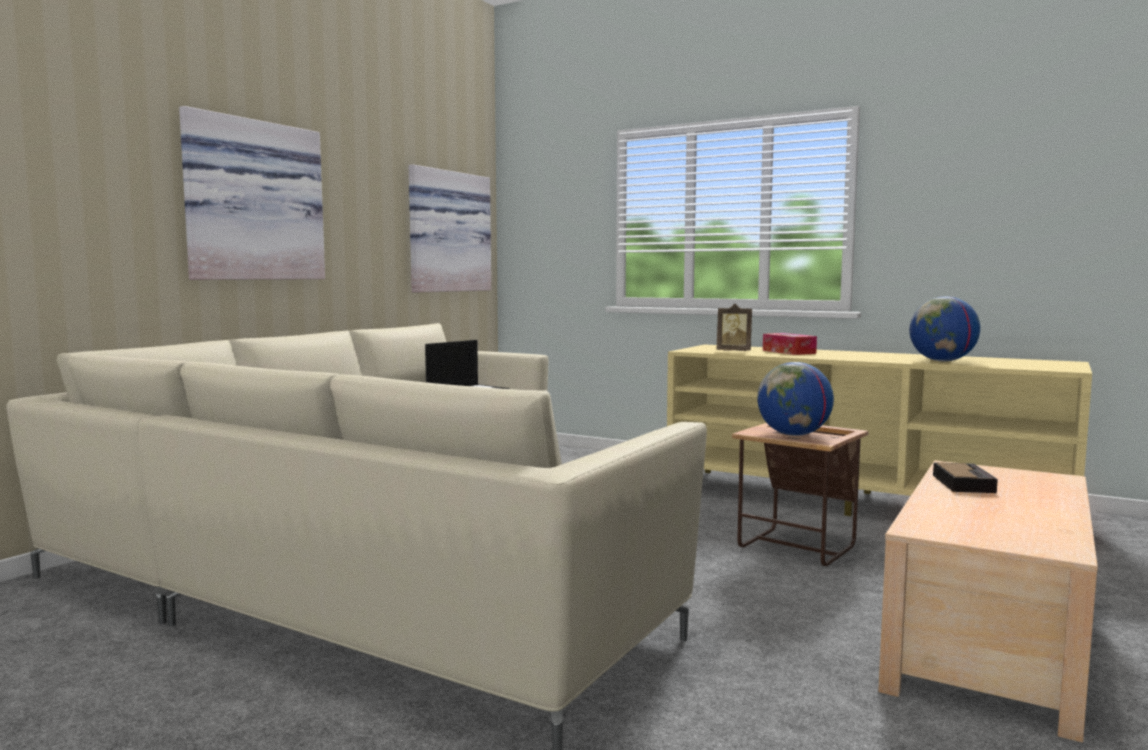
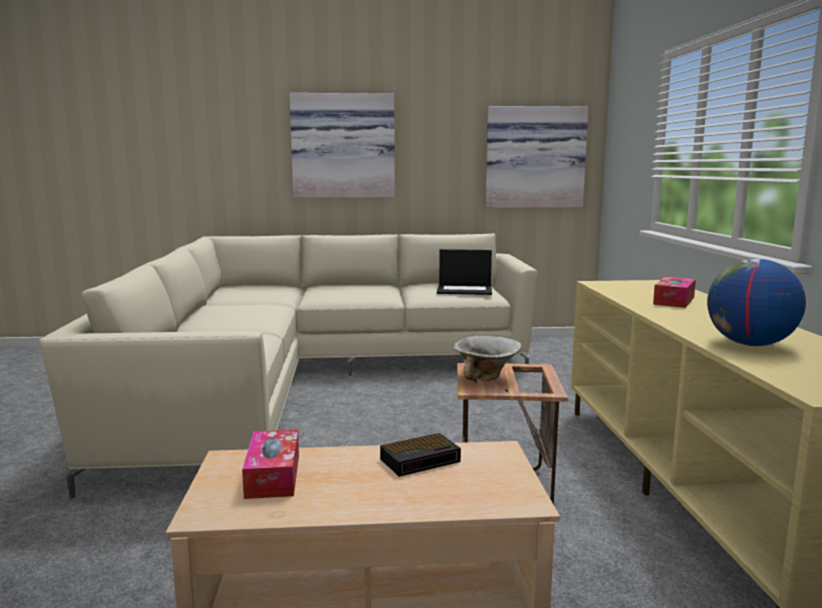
camera: 55 degrees right, 5 degrees up
picture frame [717,304,752,351] -> none
globe [757,362,834,436] -> bowl [453,336,521,381]
none -> tissue box [242,429,299,499]

